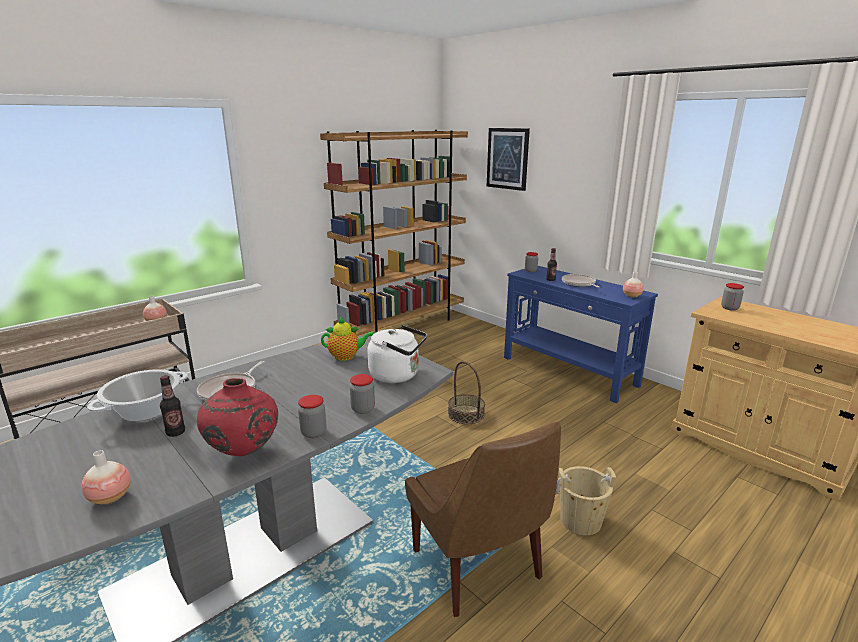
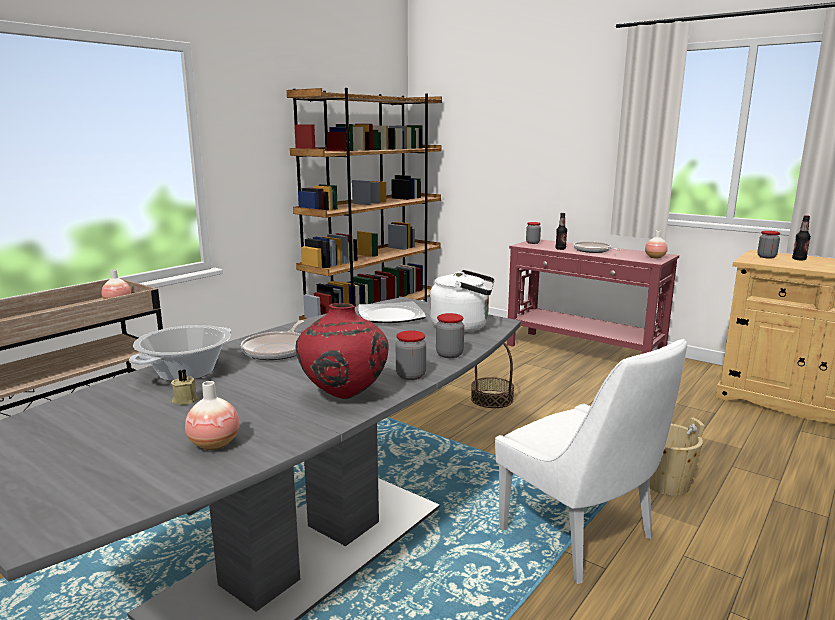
camera: 10 degrees left, 5 degrees down
bottle [160,375,185,437] -> bottle moved to [792,215,811,260]
teapot [321,316,374,361] -> plate [358,301,426,323]
brown chair [405,422,561,617] -> white chair [495,339,687,584]
picture [487,128,530,191] -> none
blue console table [504,266,658,403] -> red console table [507,239,679,354]
none -> beige candle [171,370,198,405]

